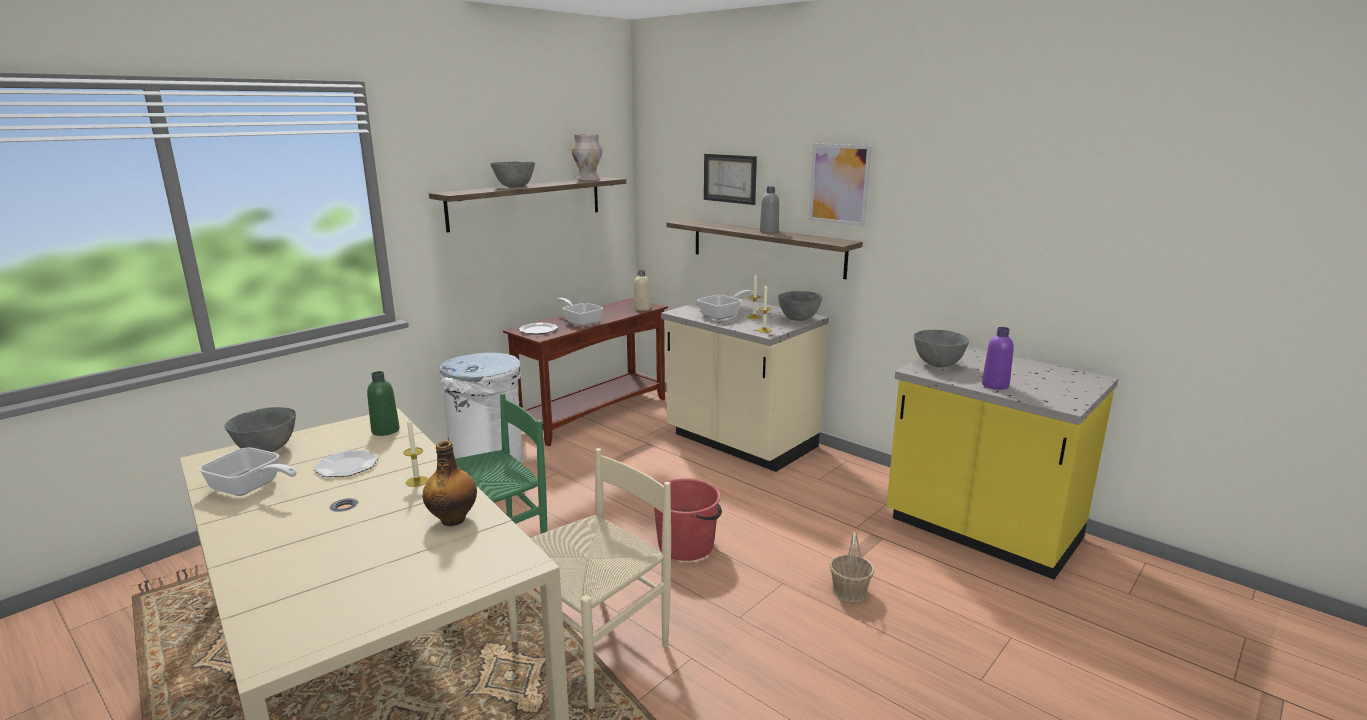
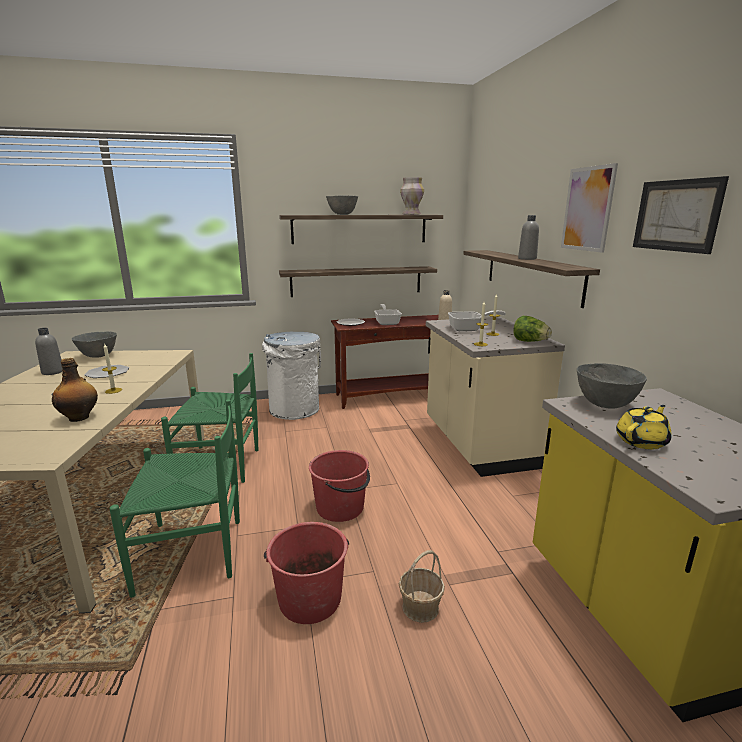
camera: 35 degrees right, 0 degrees up
frying pan [199,447,297,496] -> grey bottle [35,328,63,375]
green bottle [367,371,400,436] -> none
beige chair [507,448,671,709] -> green chair [109,400,240,598]
picture [704,154,757,205] -> picture moved to [633,176,729,254]
grey bowl [778,291,822,321] -> lettuce [513,316,552,342]
purple bottle [982,327,1014,390] -> yellow teapot [616,405,672,450]
none -> red bucket [264,522,349,624]
none -> shelf [279,266,437,297]

